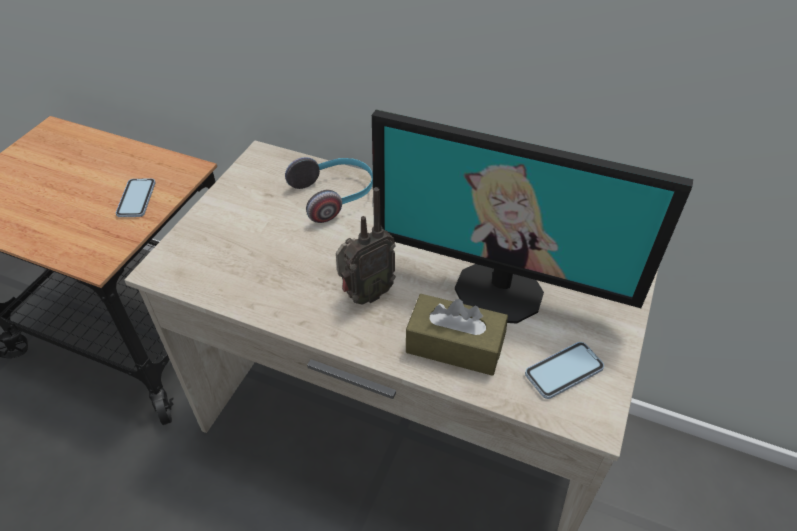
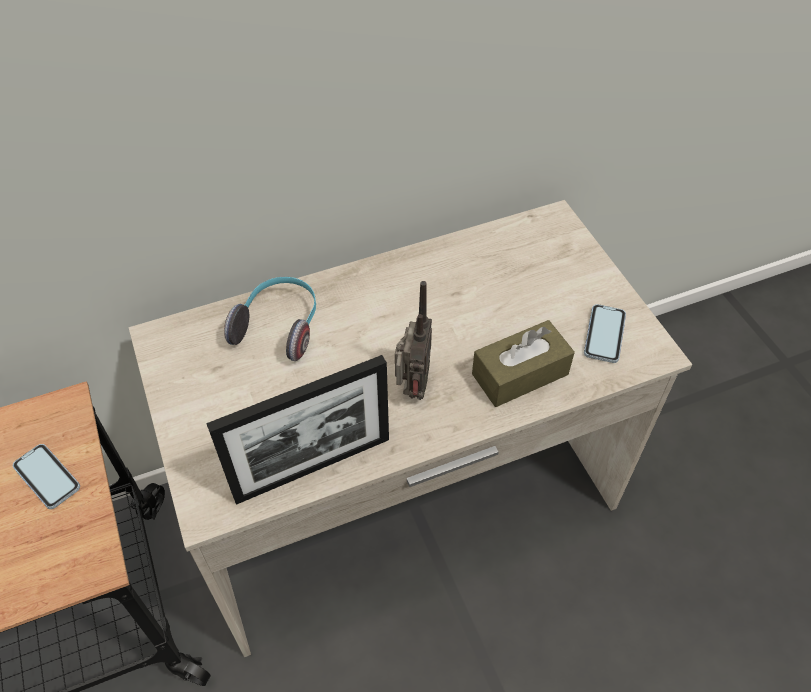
camera: 45 degrees left, 5 degrees up
monitor [372,110,693,324] -> none
none -> picture frame [206,355,389,505]

